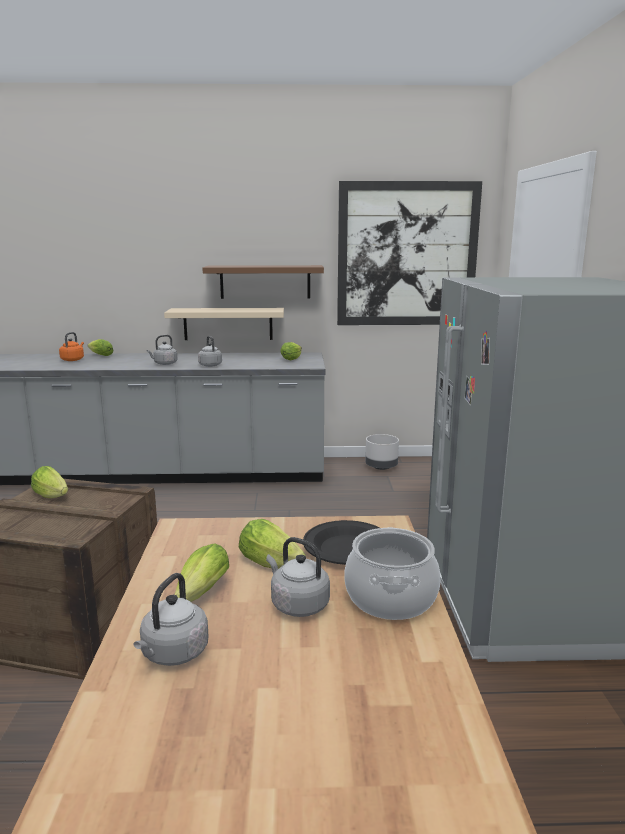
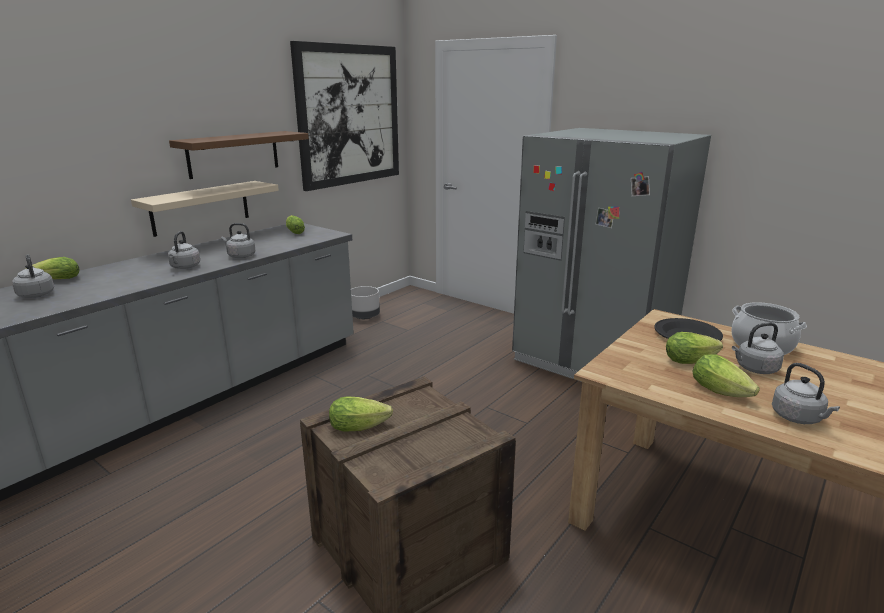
camera: 50 degrees left, 5 degrees up
orange kettle [59,332,84,361] -> grey kettle [12,255,54,298]

